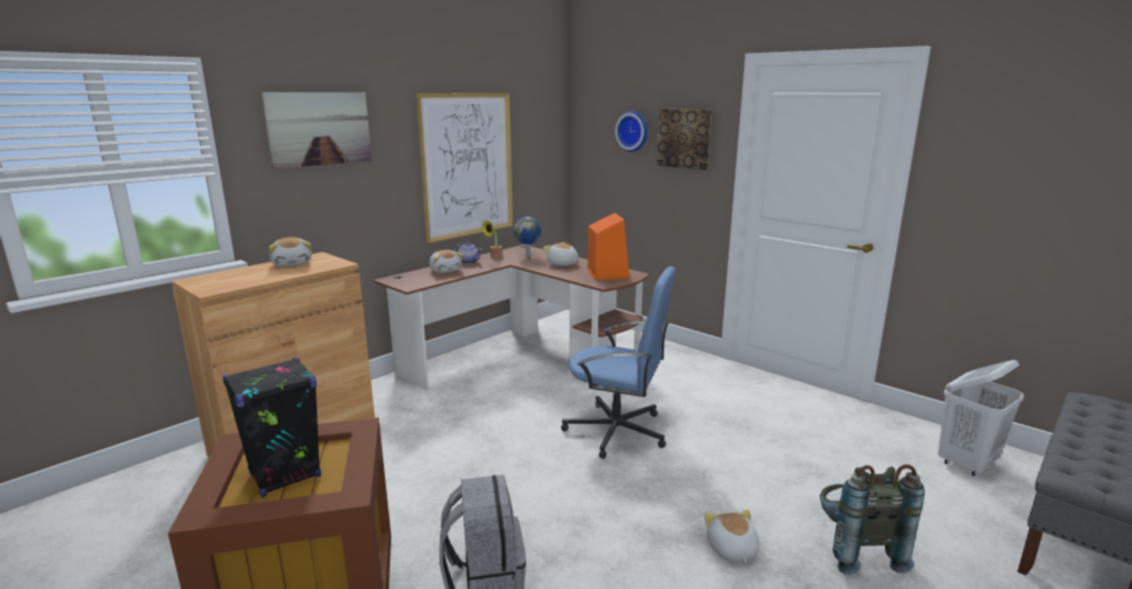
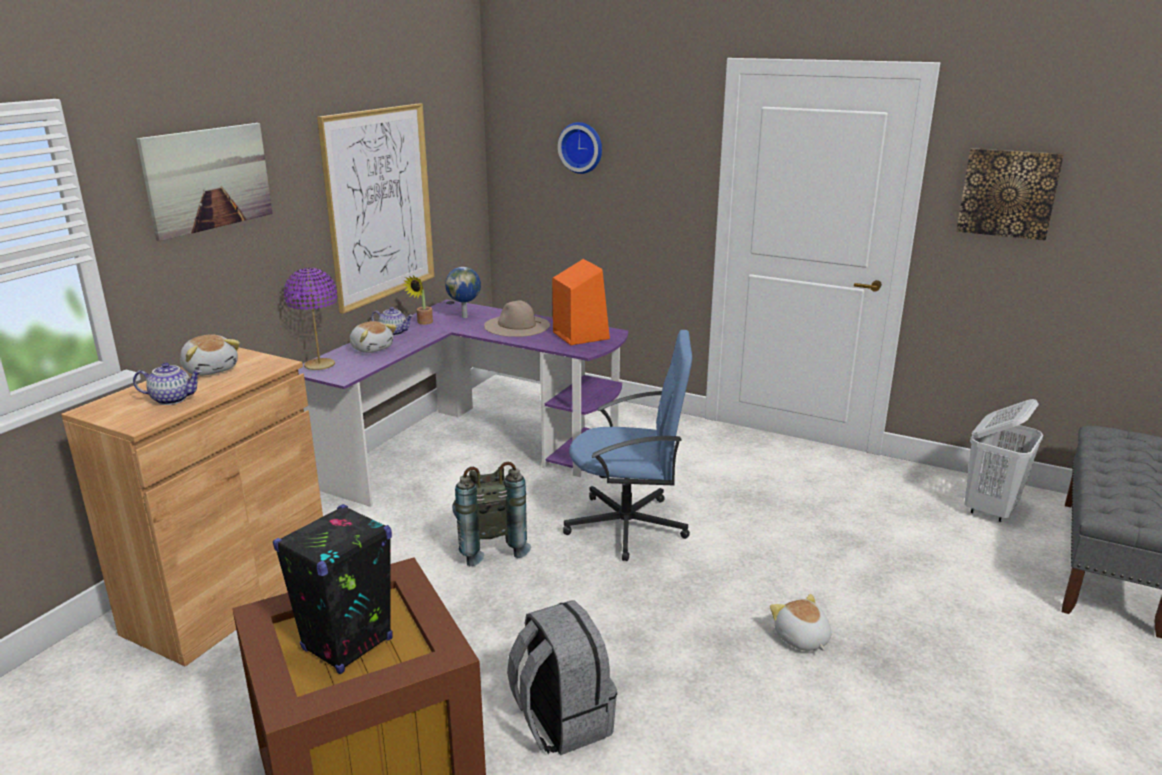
camera: 15 degrees left, 5 degrees up
brown desk [373,245,649,391] -> purple desk [298,299,628,507]
plush toy [543,242,578,266] -> beige hat [484,301,550,337]
picture [657,109,711,170] -> picture moved to [956,148,1064,240]
grey backpack [820,464,925,575] -> grey backpack moved to [452,462,531,566]
none -> teapot [133,362,202,405]
none -> purple table lamp [284,268,337,370]

